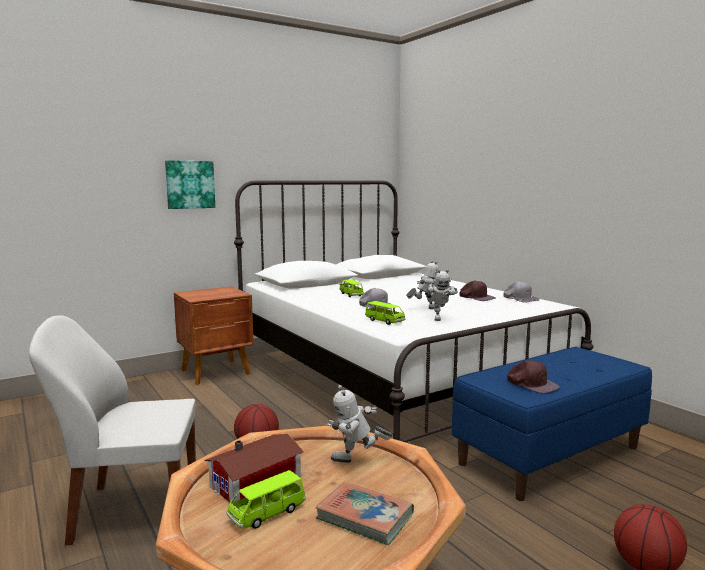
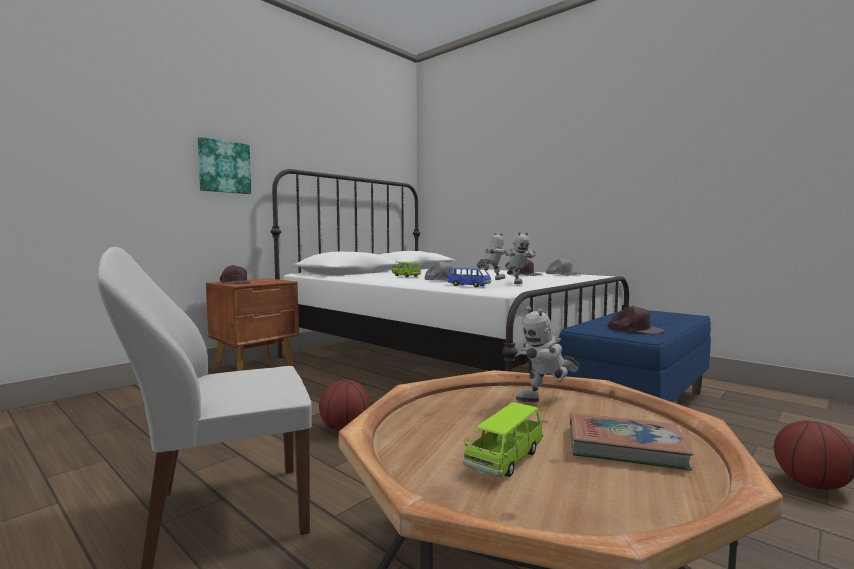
camera: 15 degrees left, 5 degrees down
toy house [205,434,304,503] -> none
green toy car [365,301,406,325] -> blue toy car [447,267,492,287]
none -> brown cap [220,265,250,284]

